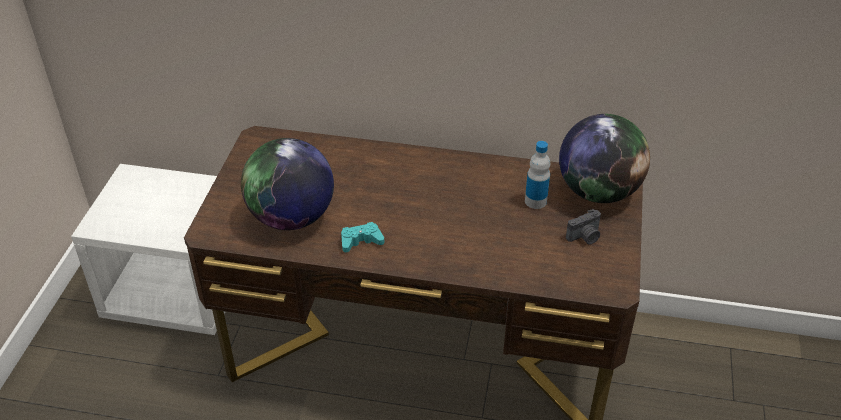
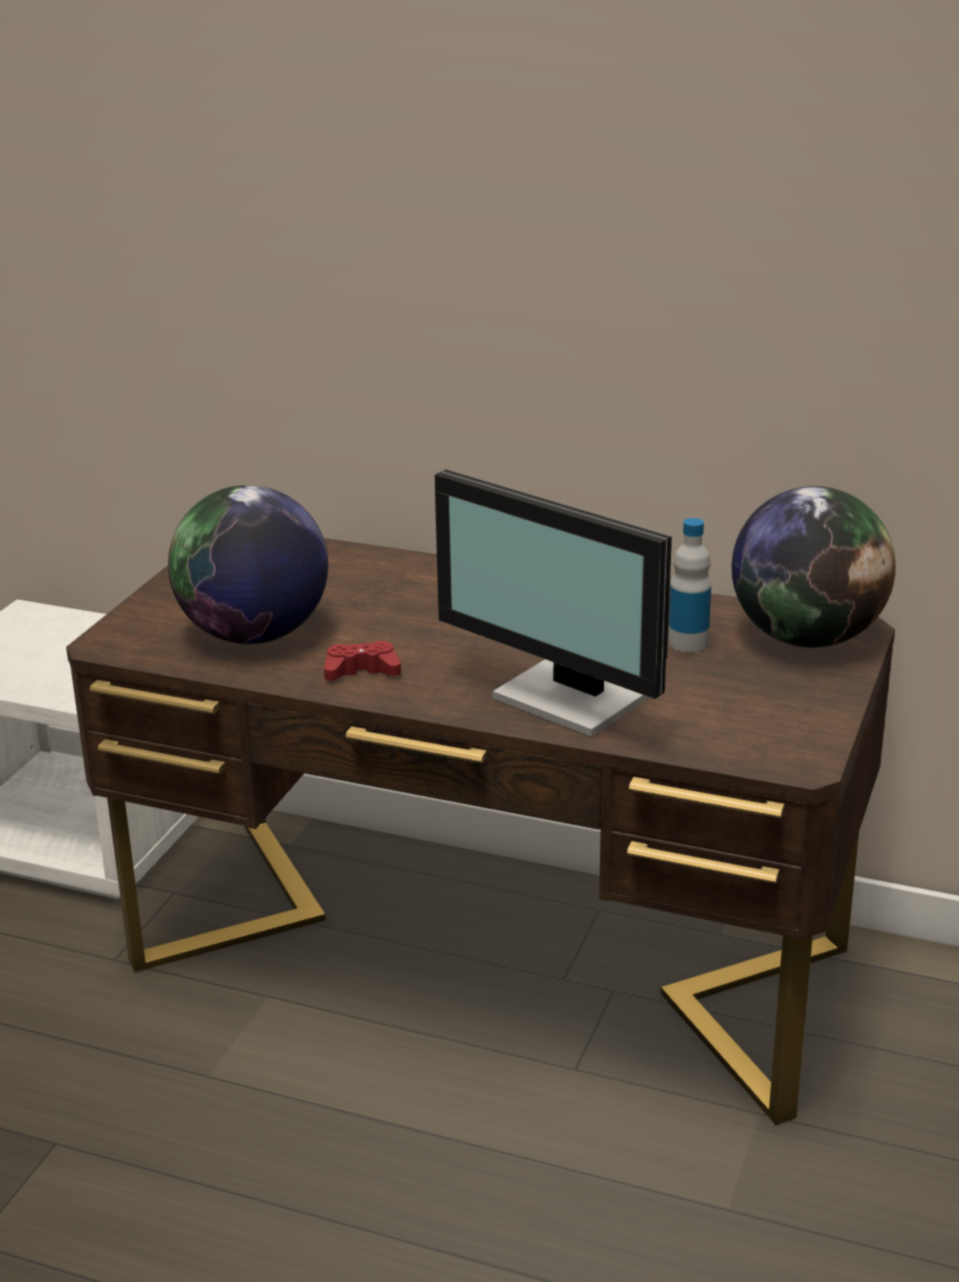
camera: 10 degrees right, 15 degrees down
turquoise game controller [341,222,384,252] -> red game controller [324,641,401,681]
camera [566,209,601,245] -> none
none -> monitor [435,469,672,737]

